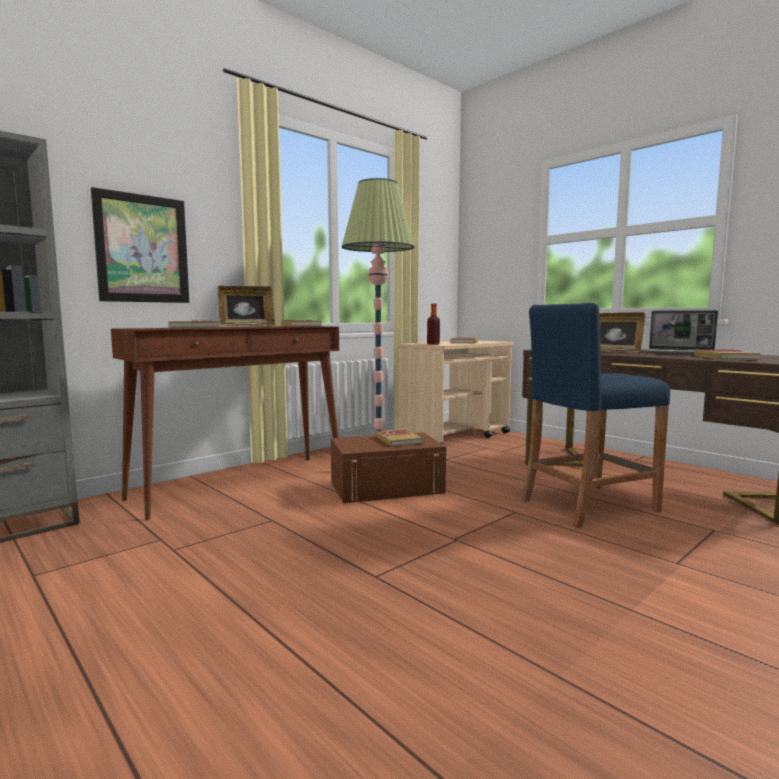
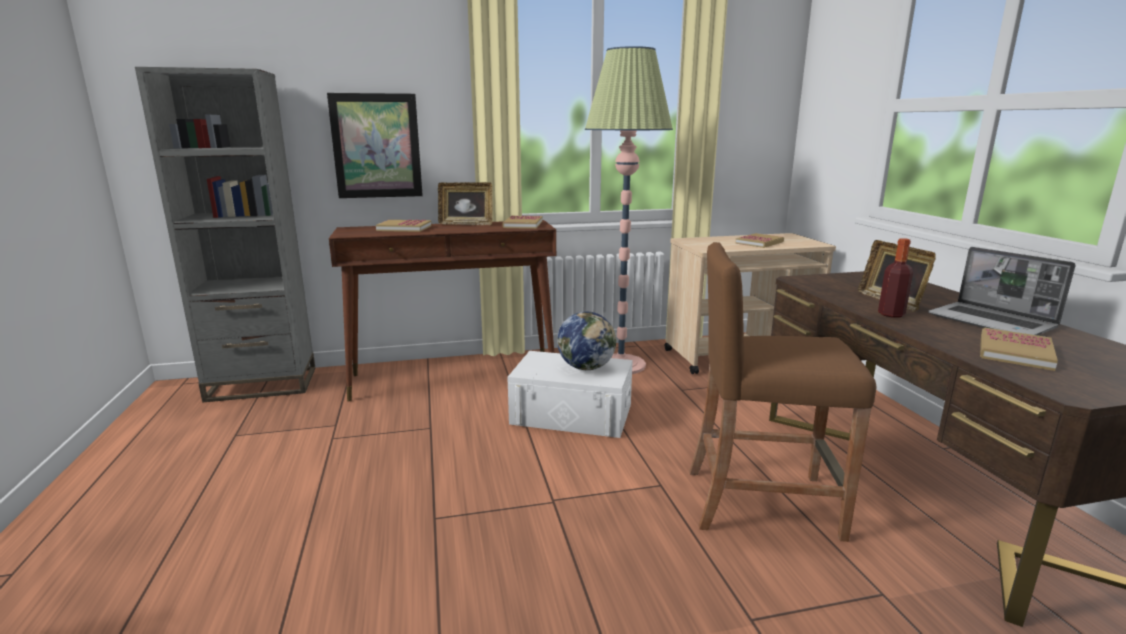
camera: 30 degrees right, 10 degrees up
brown storage box [331,432,446,503] -> white storage box [507,351,633,438]
book [375,429,423,447] -> globe [557,312,616,370]
bottle [427,304,440,345] -> bottle moved to [878,238,913,318]
blue stool [521,303,670,528] -> brown stool [689,242,876,542]

